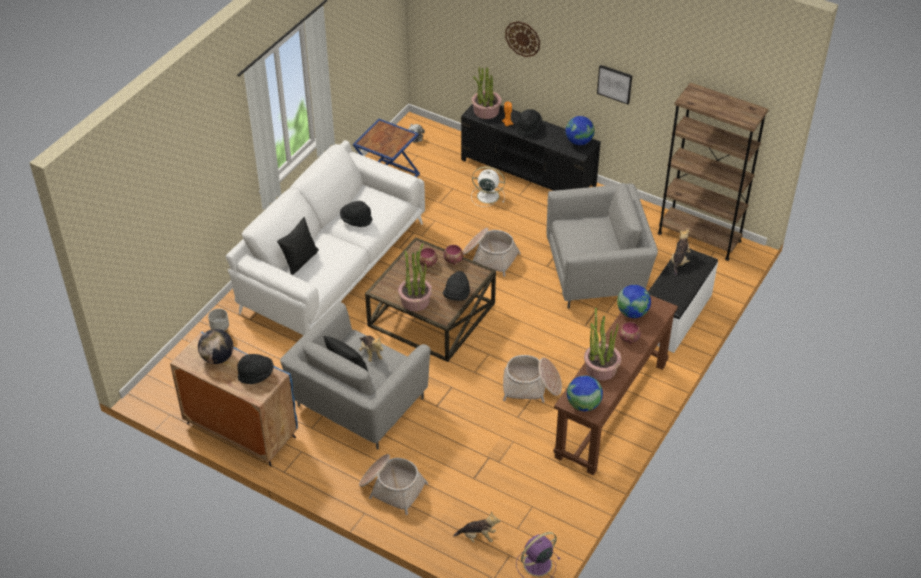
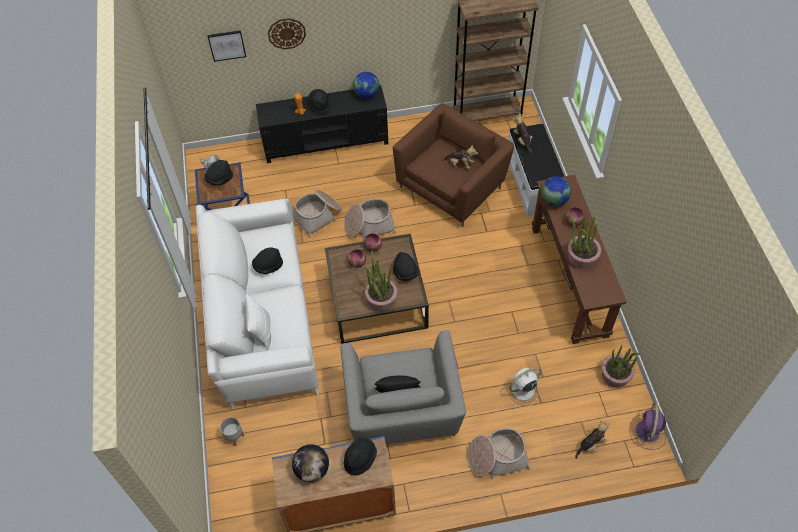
camera: 40 degrees left, 10 degrees up
black pillow [277,217,319,275] -> white pillow [245,294,271,349]
plush toy [359,336,383,362] -> plush toy moved to [442,145,478,169]
white fan [471,167,505,207] -> white fan moved to [505,367,542,408]
potted plant [472,66,502,119] -> potted plant moved to [602,344,640,388]
basket [503,355,562,403] -> basket moved to [292,190,342,238]
grey armchair [546,183,658,309] -> brown armchair [393,103,514,227]
globe [567,375,603,411] -> none
picture [597,65,632,104] -> picture moved to [207,30,246,62]
none -> black hat [204,160,233,186]

